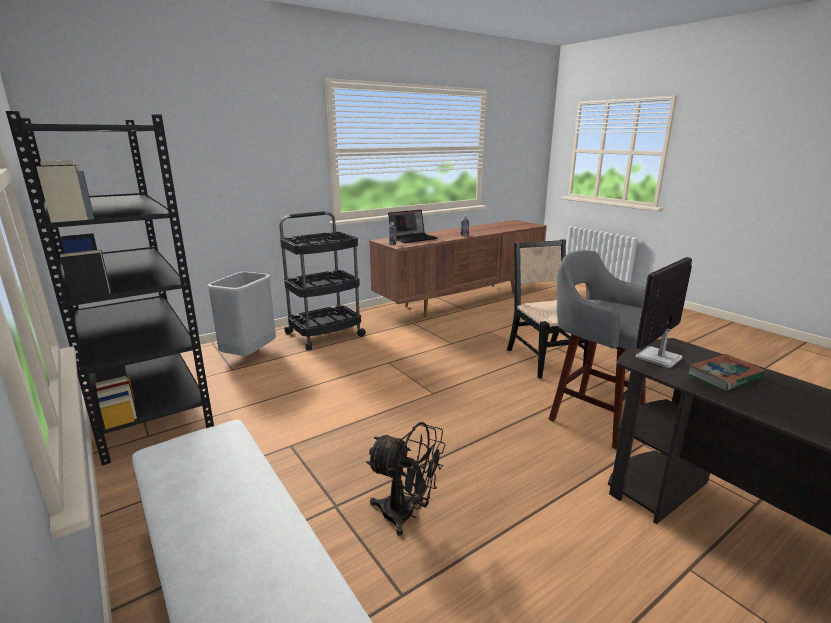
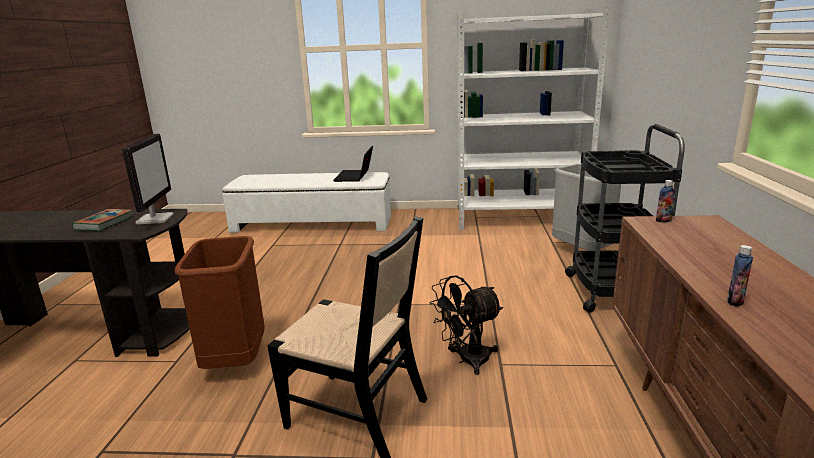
camera: 130 degrees right, 0 degrees up
black bookcase [6,111,214,466] -> white bookcase [457,6,610,230]
black fan [366,422,446,536] -> black fan moved to [430,275,503,375]
laptop [388,210,438,243] -> laptop moved to [333,146,373,182]
grey stool [549,250,646,449] -> brown trash can [174,236,265,369]

